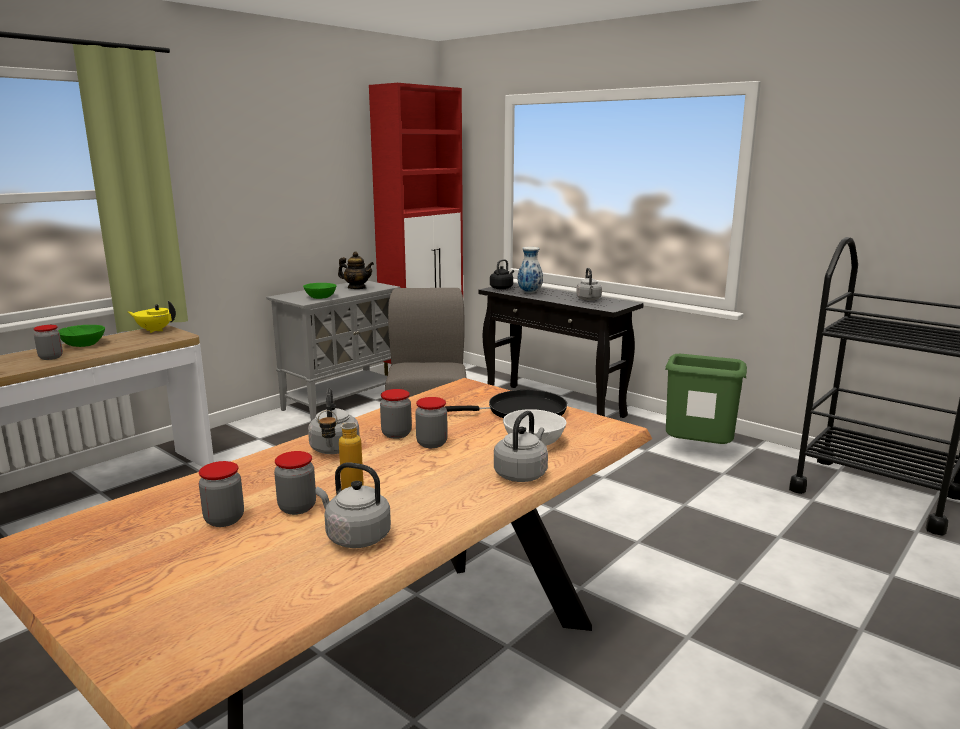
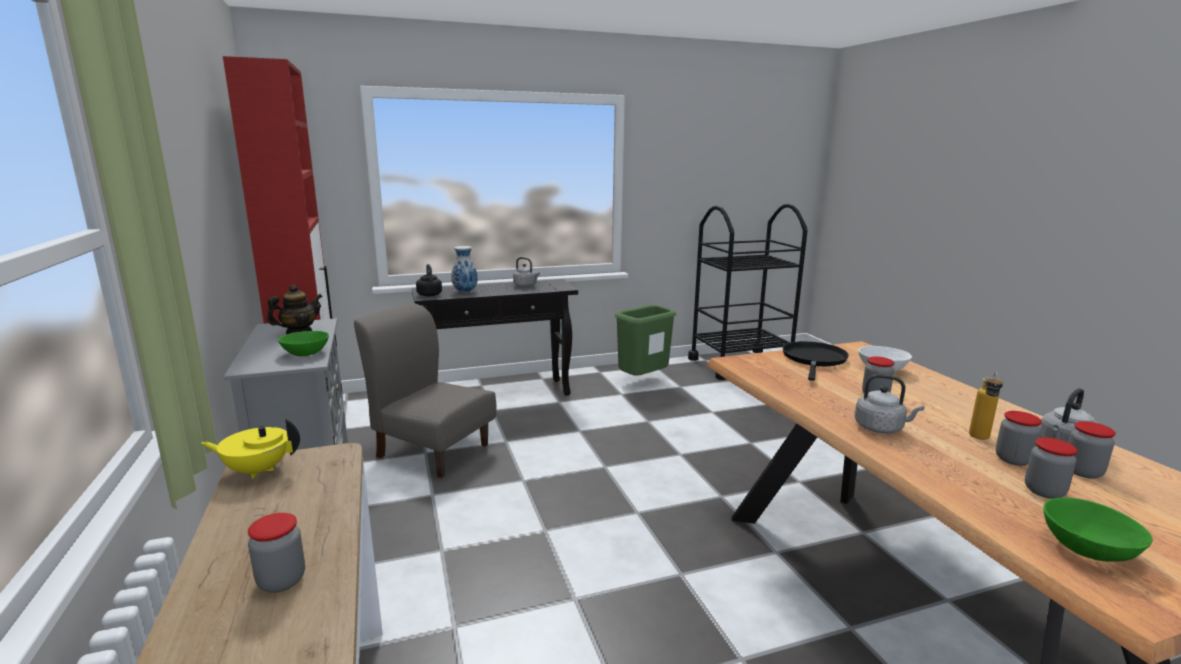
camera: 60 degrees left, 0 degrees up
green bowl [58,325,105,347] -> green bowl moved to [1043,497,1153,562]
yellow teapot [128,301,176,333] -> yellow teapot turned 45 degrees clockwise [201,419,300,479]
jar [380,389,412,439] -> jar moved to [1068,421,1116,479]
grey kettle [494,411,548,482] -> none

